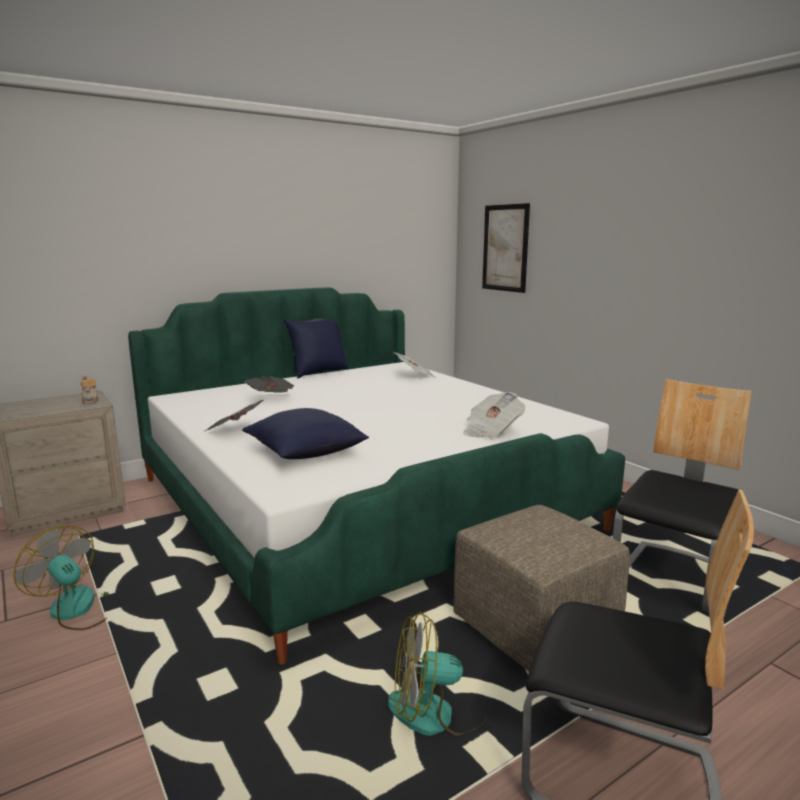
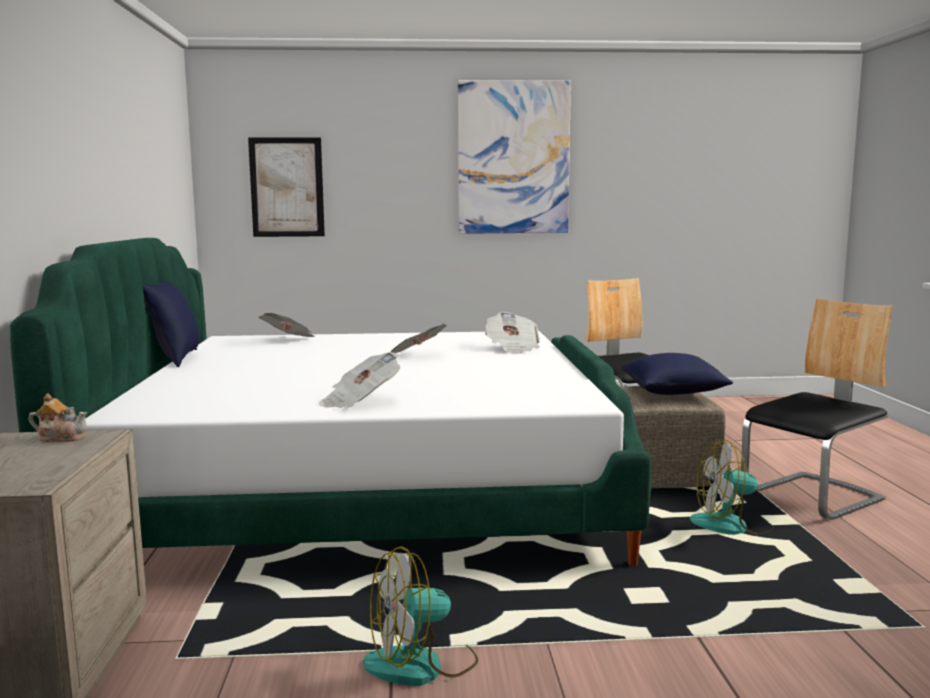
camera: 60 degrees left, 5 degrees down
blue pillow [242,408,369,459] -> blue pillow moved to [622,353,733,395]
newspaper [244,376,294,393] -> newspaper moved to [391,324,447,353]
fan [388,612,486,736] -> fan turned 60 degrees clockwise [690,440,774,535]
none -> picture [458,80,571,234]

